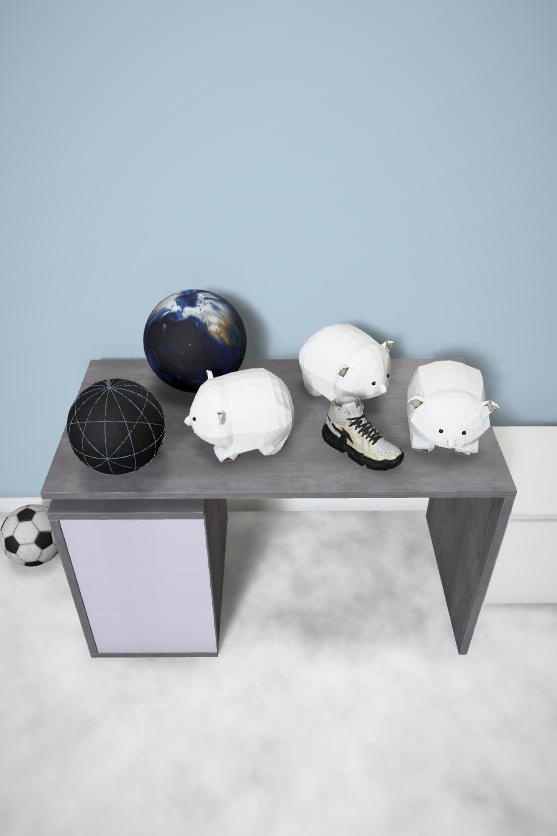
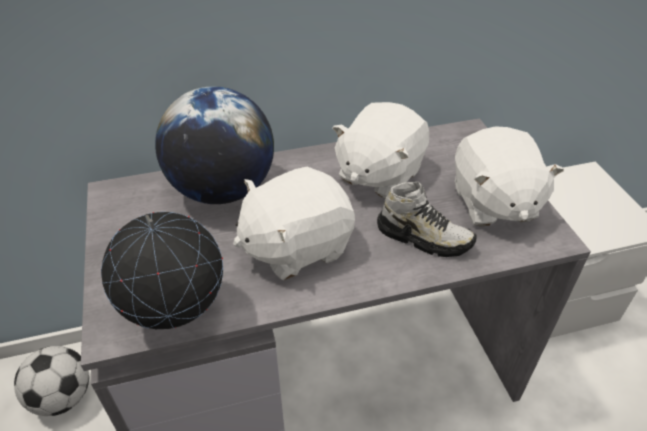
camera: 15 degrees left, 5 degrees up
white plush toy [299,324,394,402] -> white plush toy turned 90 degrees clockwise [332,102,429,199]

